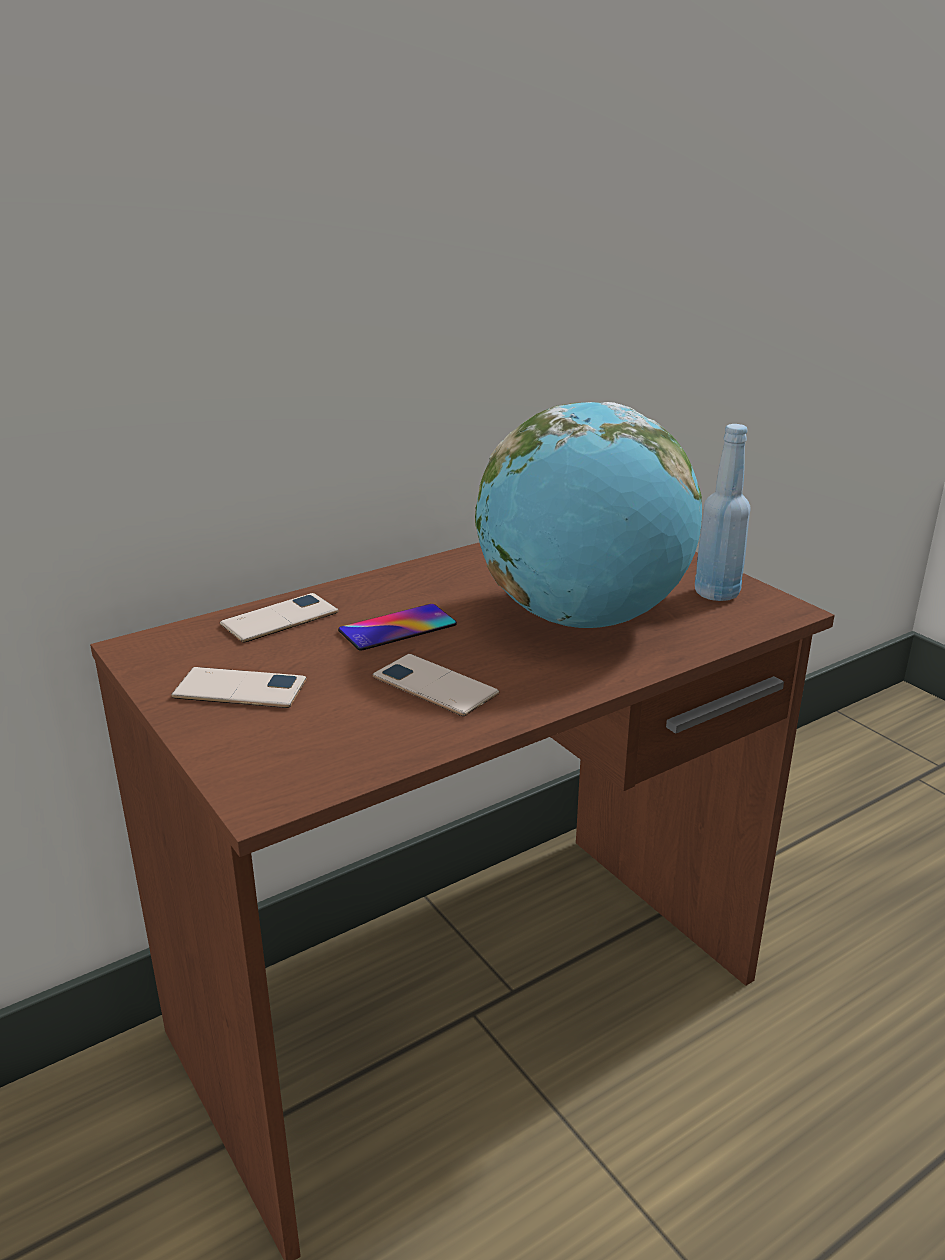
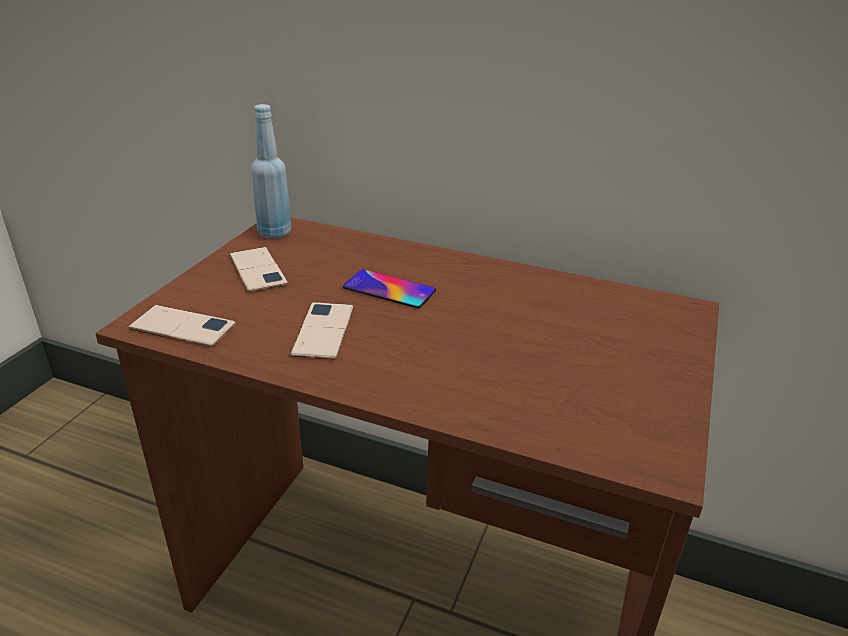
camera: 55 degrees right, 5 degrees up
phone [220,593,338,643] -> phone moved to [128,305,236,347]
globe [475,402,702,628] -> none
blue bottle [695,424,751,601] -> blue bottle moved to [251,104,291,239]

